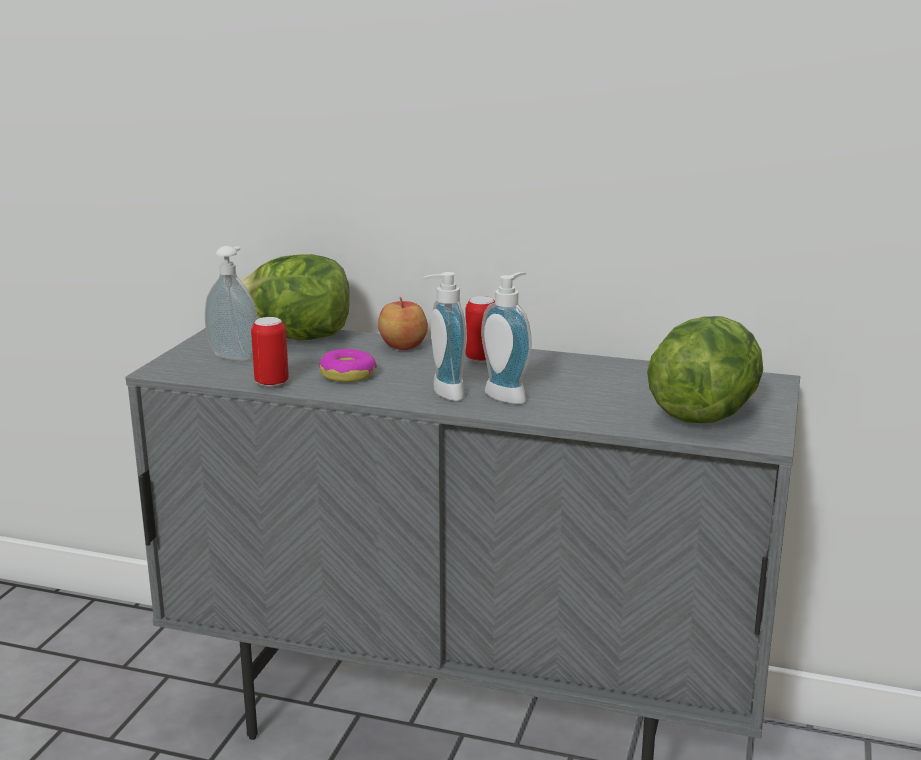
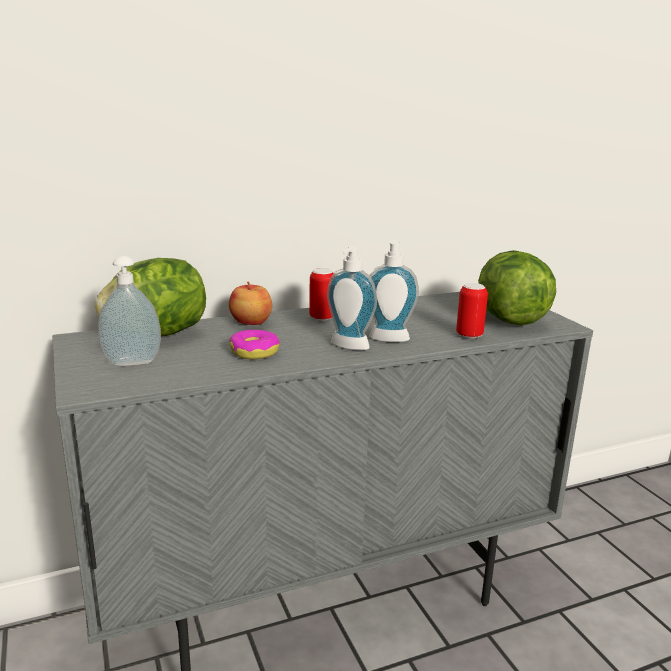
camera: 40 degrees left, 0 degrees up
can [251,317,289,388] -> can moved to [456,283,488,339]

